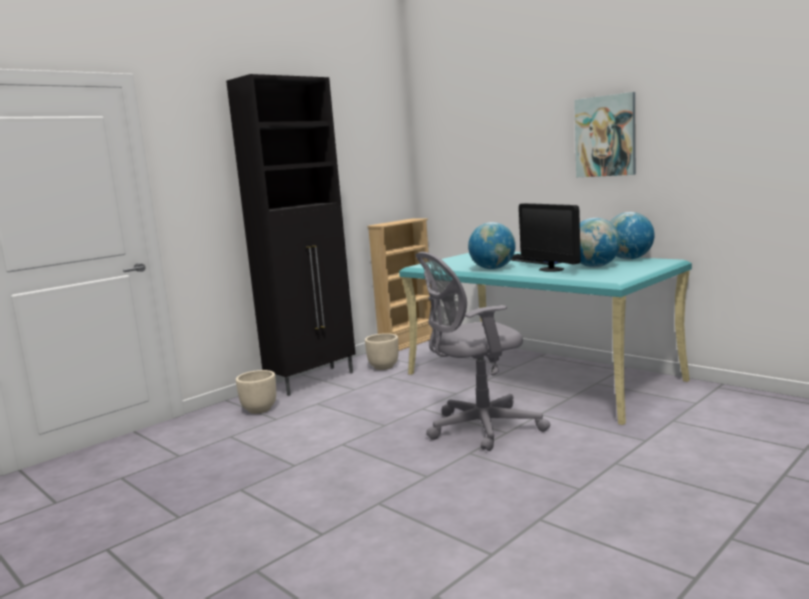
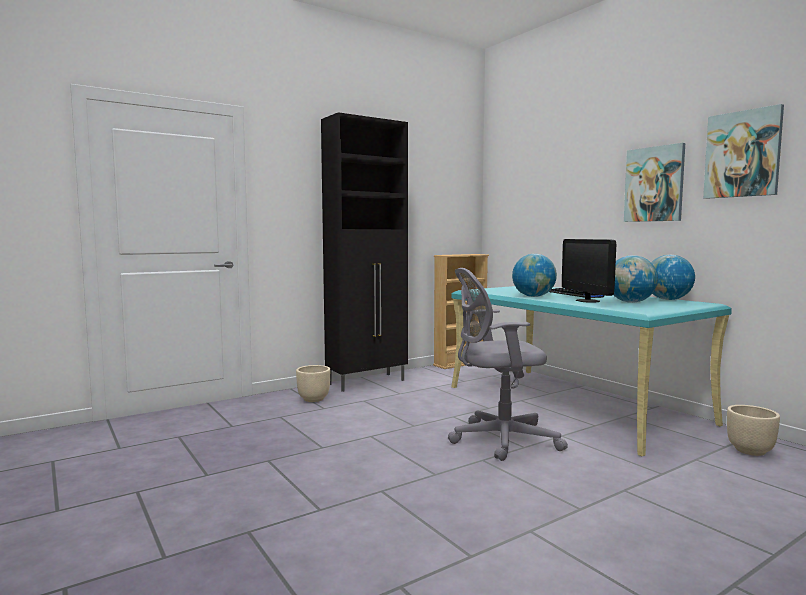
camera: 10 degrees right, 5 degrees down
beige planter [365,333,399,370] -> beige planter moved to [727,405,780,456]
none -> picture [703,104,784,199]

